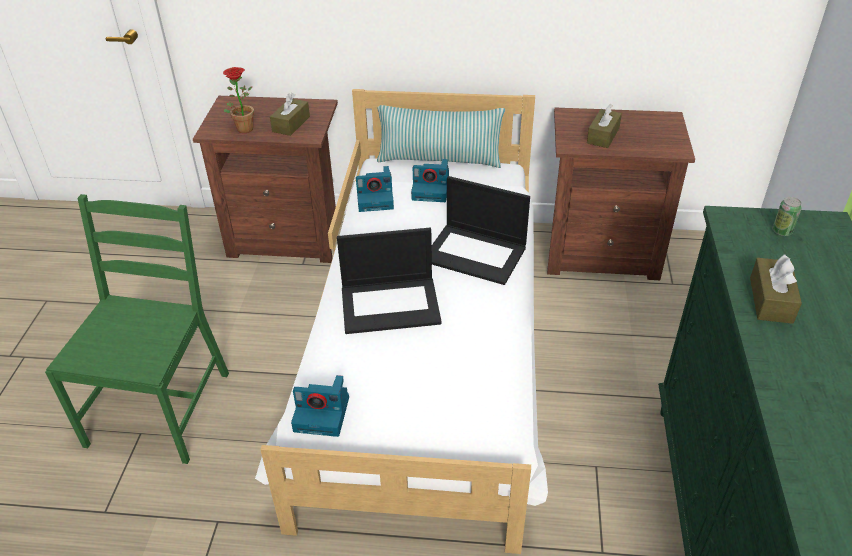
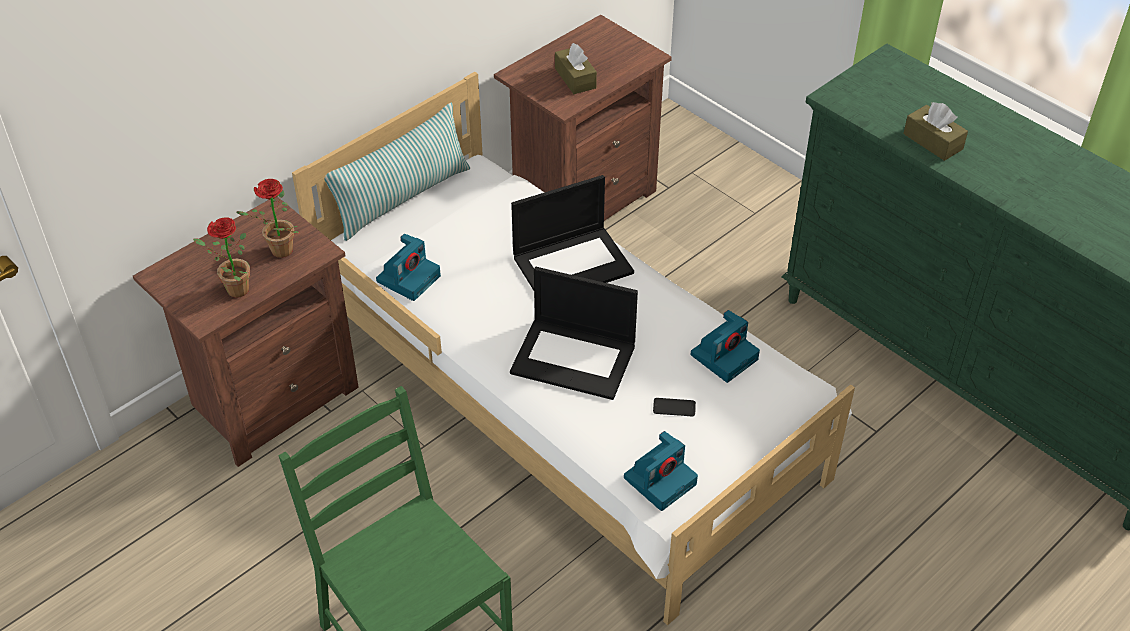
camera: 50 degrees left, 5 degrees up
brown tissue box [270,93,310,136] -> potted plant [236,179,299,258]
laptop [337,228,442,334] -> laptop turned 75 degrees clockwise [510,267,638,400]
camera [411,159,449,202] -> camera moved to [691,310,760,383]
can [772,197,802,236] -> none
none -> phone [653,398,696,416]

